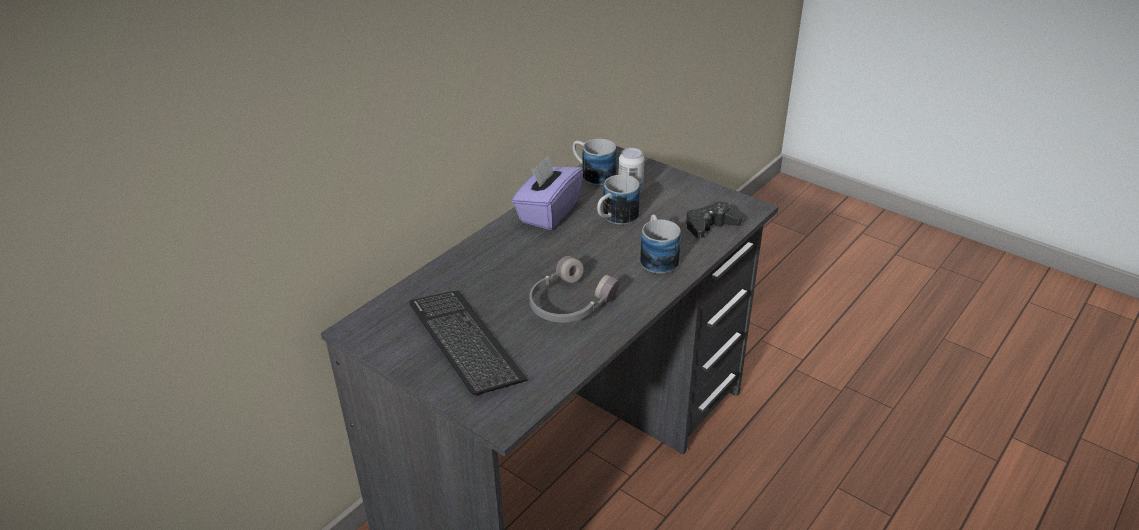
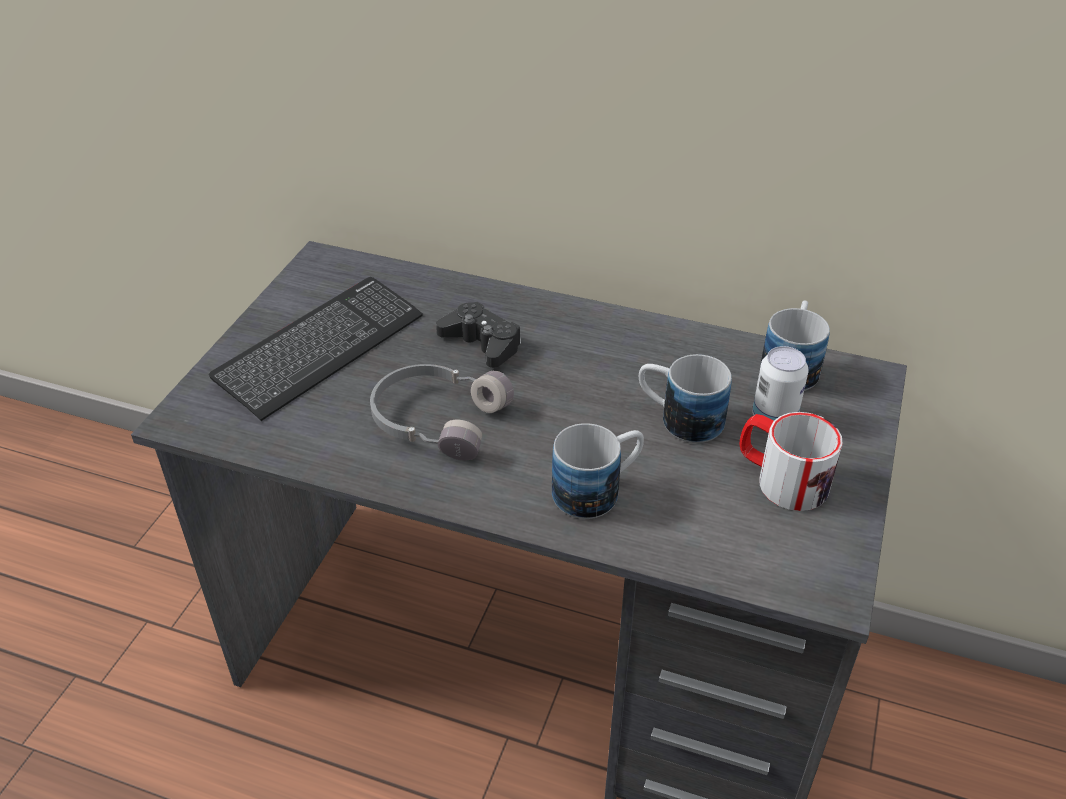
camera: 70 degrees right, 5 degrees up
purple tissue box [512,155,583,230] -> none
black game controller [686,201,742,238] -> black game controller moved to [436,302,521,368]
none -> mug [739,412,843,511]

